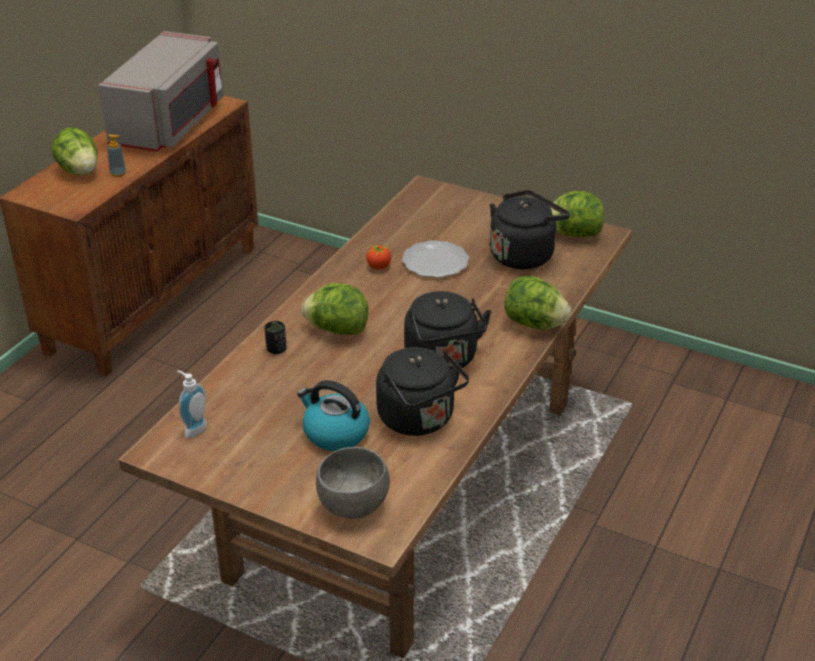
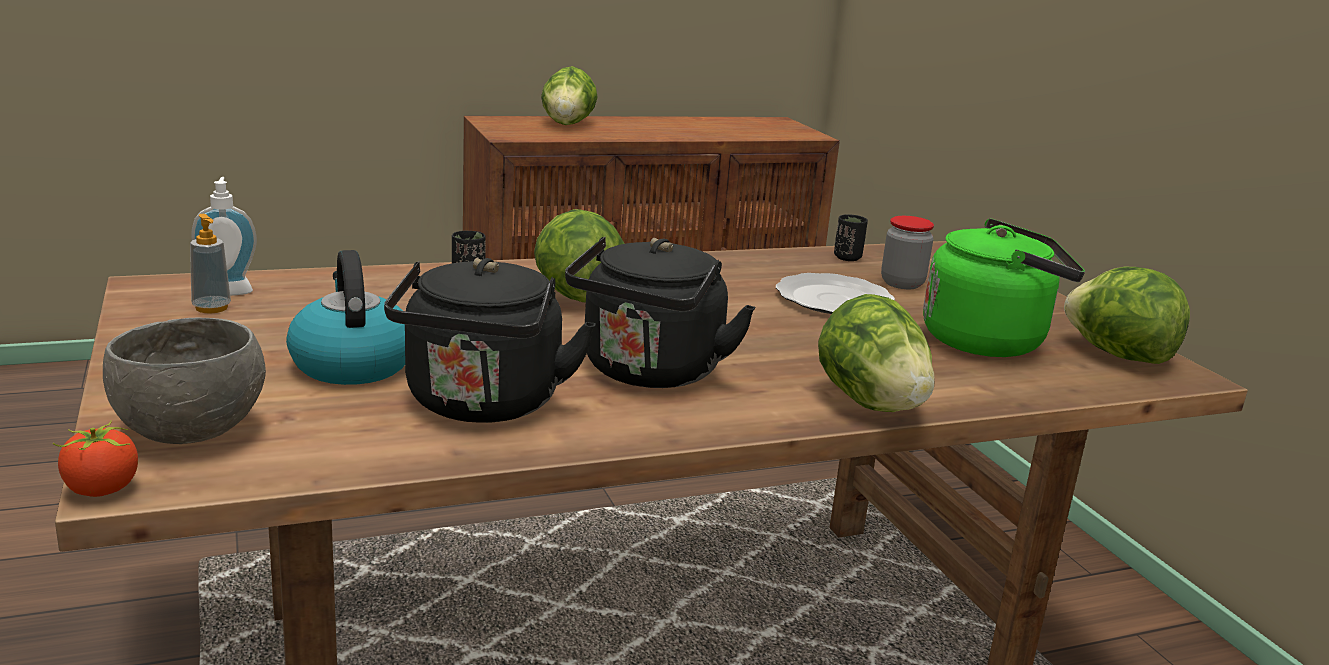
camera: 40 degrees right, 15 degrees down
grey microwave [98,31,223,152] -> none
soap dispenser [107,134,126,177] -> soap dispenser moved to [190,214,231,313]
tomato [366,245,391,270] -> tomato moved to [53,420,138,497]
black kettle [490,190,570,269] -> green kettle [923,218,1085,357]
none -> black cup [834,214,868,261]
none -> jar [881,216,934,289]

